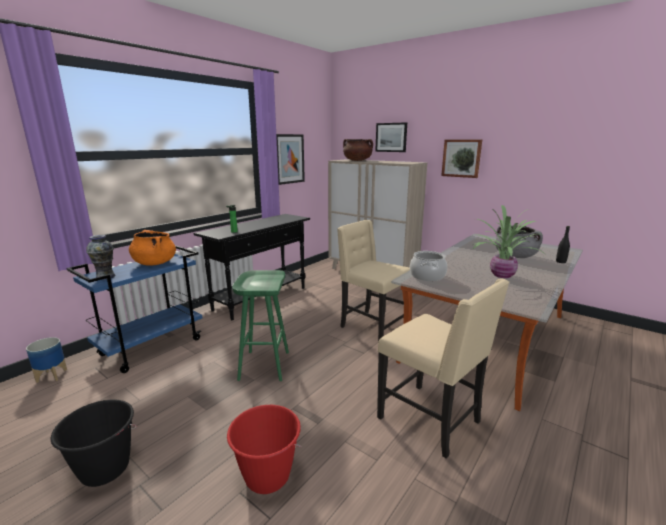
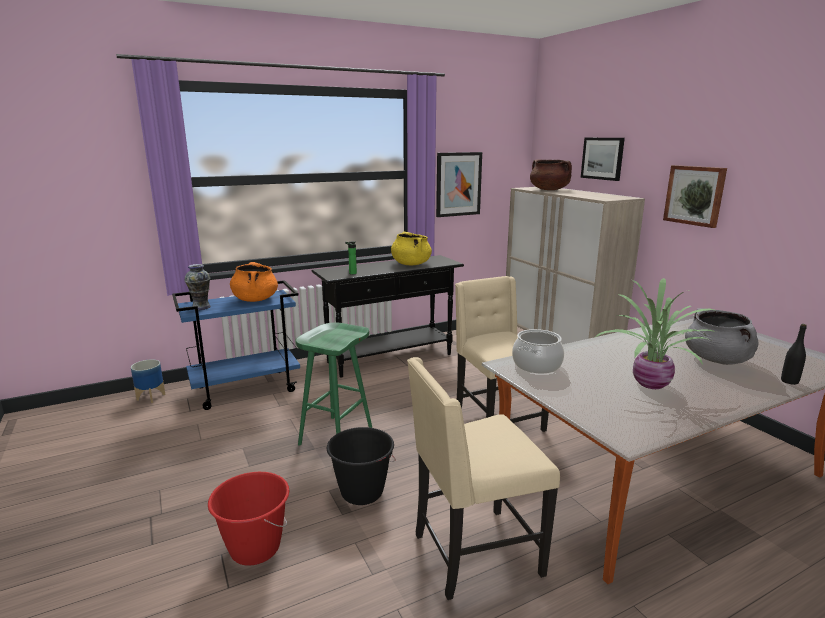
camera: 25 degrees right, 0 degrees up
black bucket [50,400,138,487] -> black bucket moved to [327,427,396,505]
beige chair [377,278,509,459] -> beige chair turned 90 degrees clockwise [407,357,560,600]
none -> yellow cooking pot [391,231,432,265]

